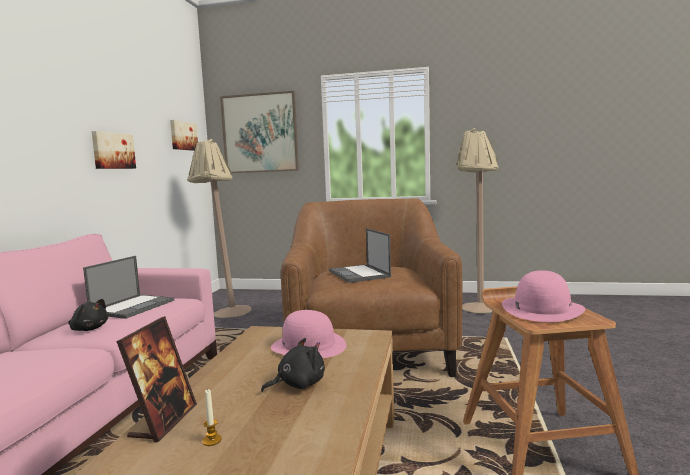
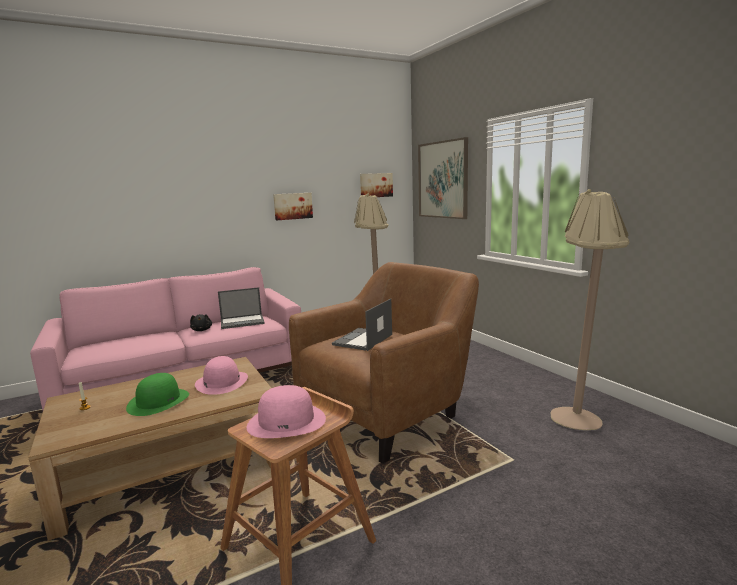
camera: 50 degrees right, 5 degrees up
picture frame [116,316,197,443] -> none
black plush toy [261,338,325,392] -> green hat [126,373,189,416]

